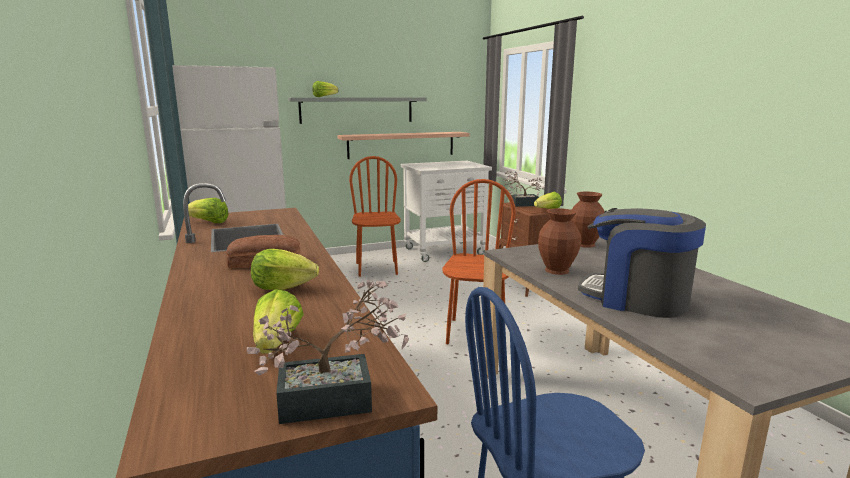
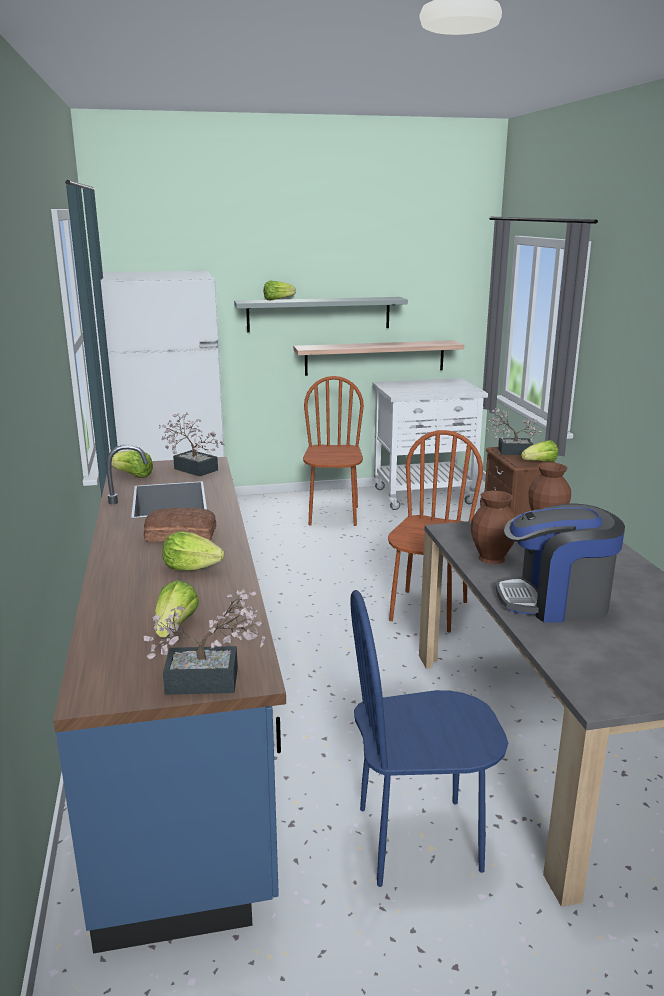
camera: 10 degrees right, 5 degrees up
coffee machine [578,208,706,318] -> coffee machine turned 45 degrees counterclockwise [496,504,625,623]
none -> potted plant [159,413,225,477]

